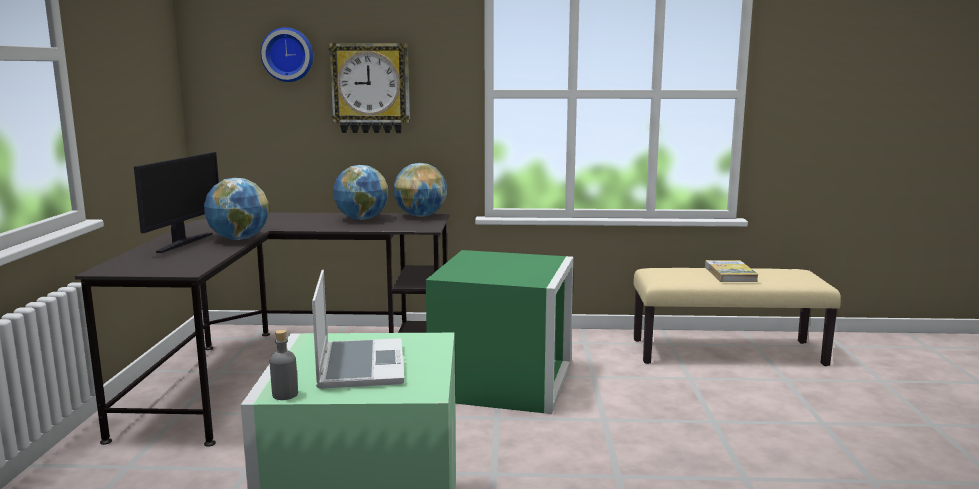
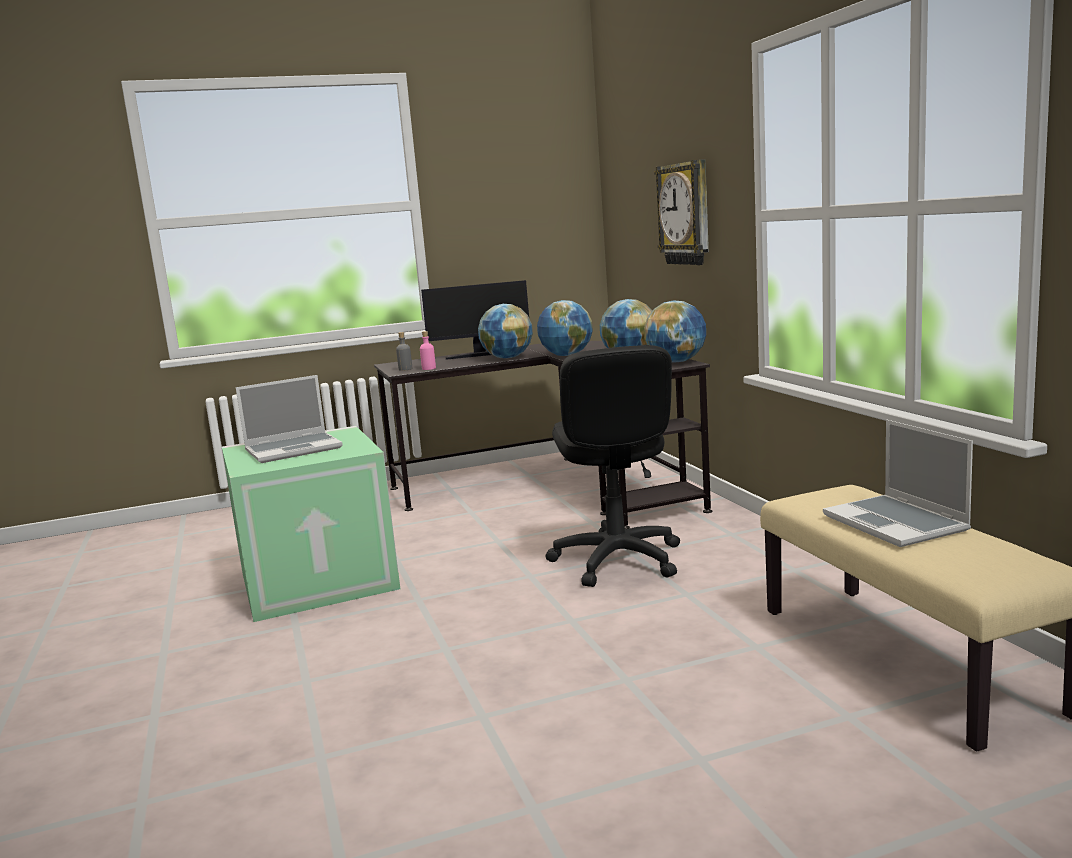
camera: 70 degrees right, 0 degrees up
wall clock [261,27,313,82] -> none
grey bottle [270,330,298,400] -> grey bottle moved to [396,332,412,371]
green storage box [426,250,573,414] -> black office chair [545,345,680,587]
book [705,260,759,282] -> laptop [823,420,973,547]
none -> pink bottle [420,331,436,370]
none -> globe [537,300,593,356]

